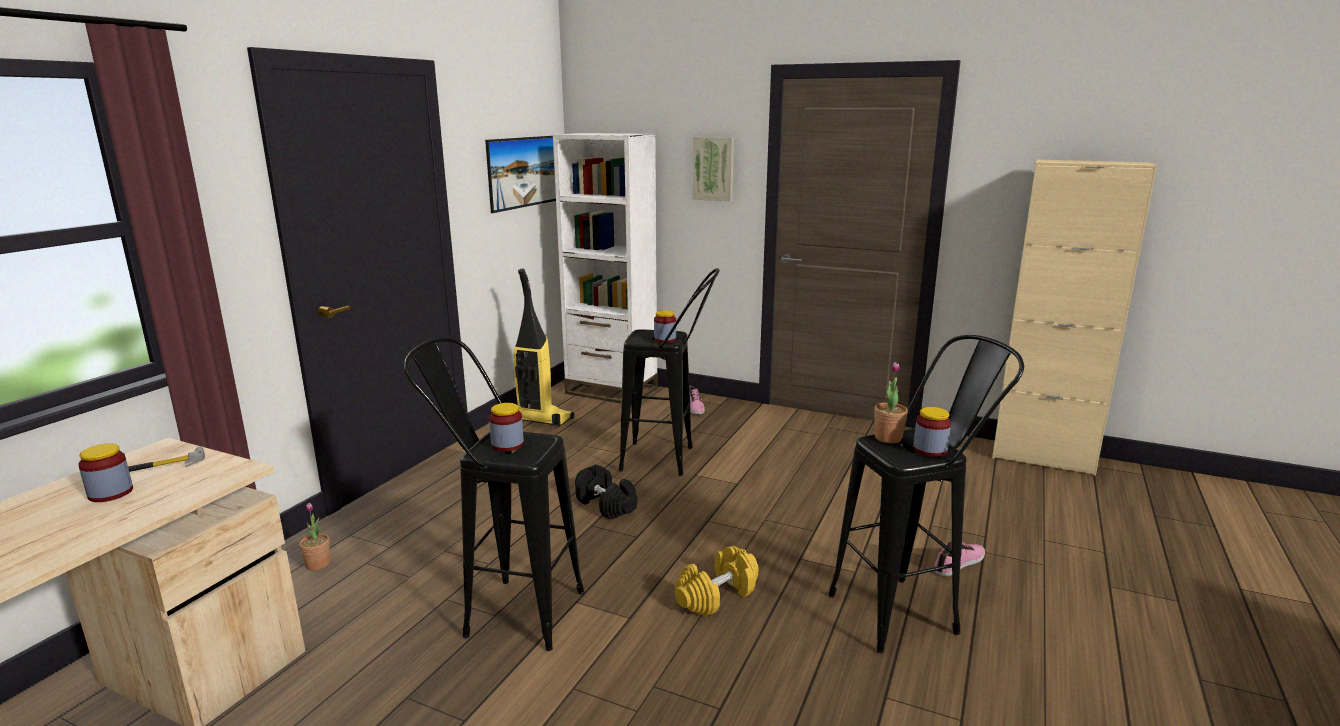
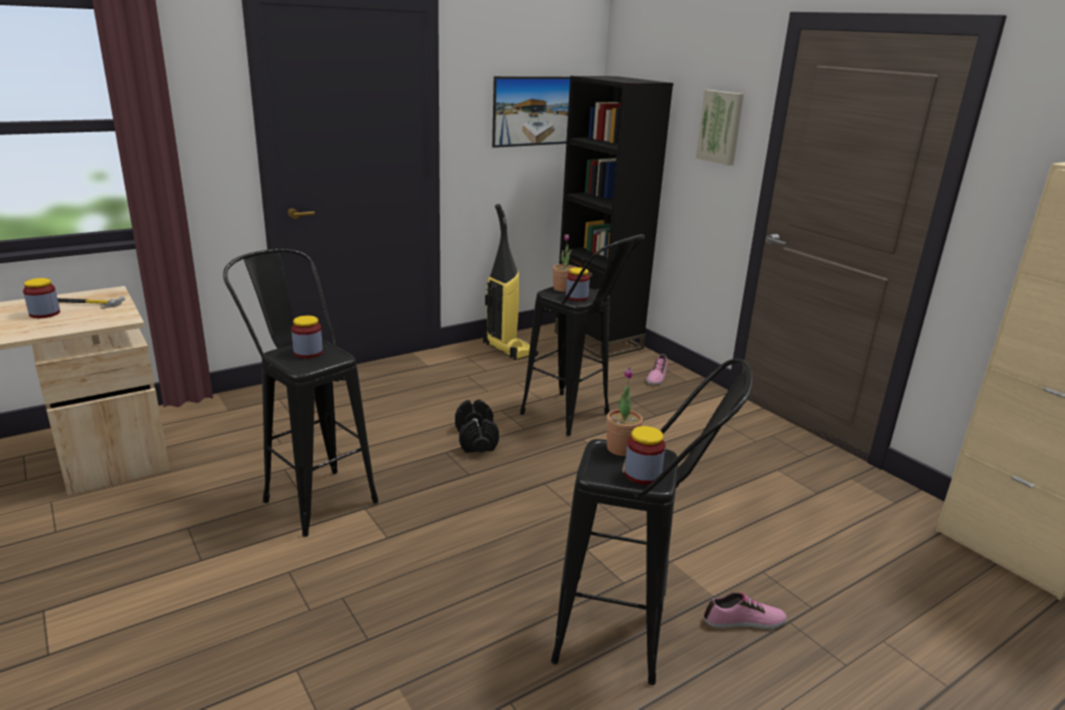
camera: 30 degrees right, 5 degrees up
potted plant [299,503,330,571] -> potted plant moved to [553,234,574,292]
white bookcase [553,133,658,403] -> black bookcase [555,76,673,360]
yellow dumbbell [675,546,758,617] -> none

